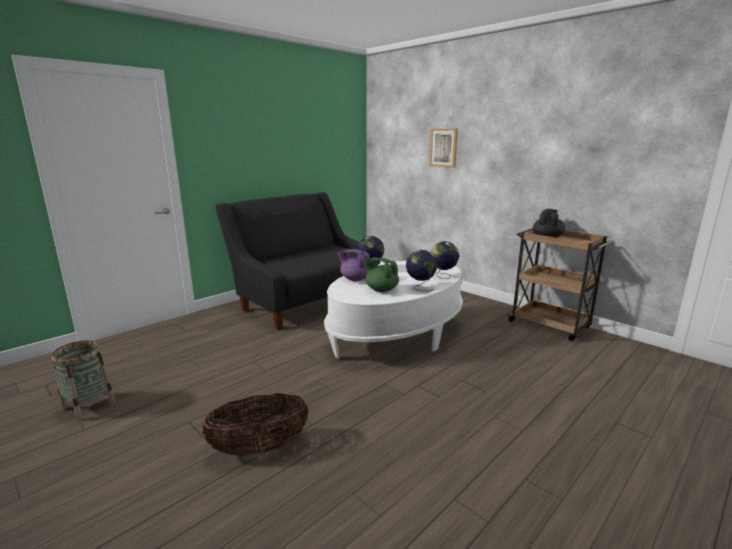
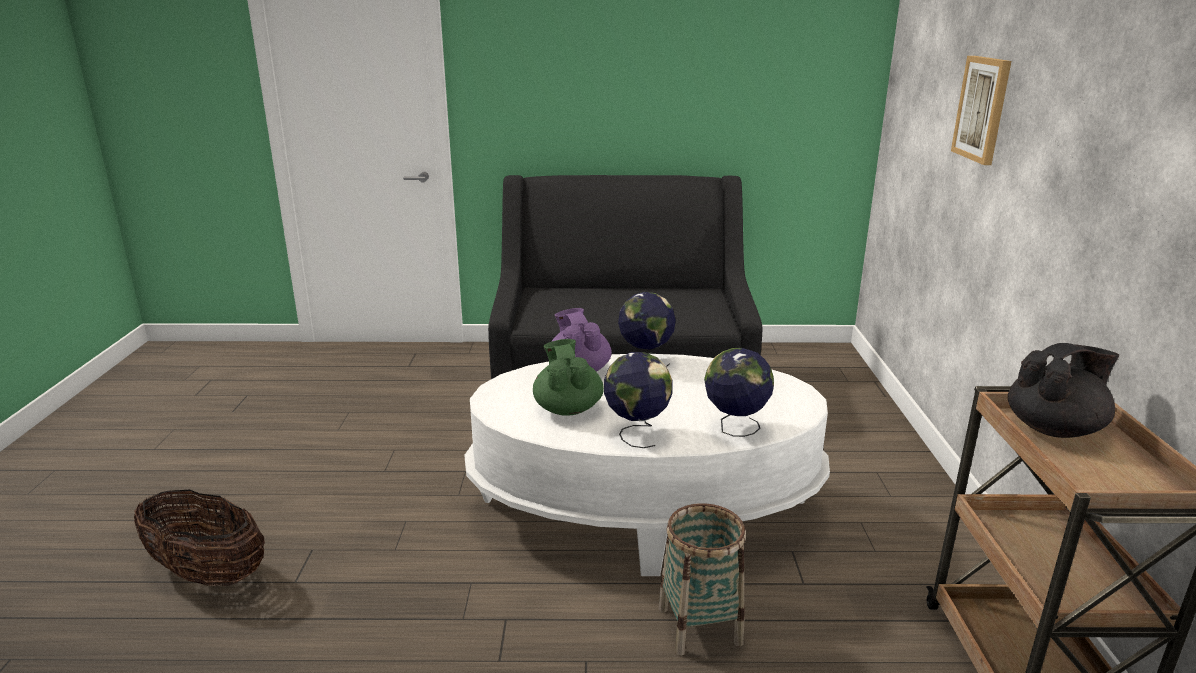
camera: 45 degrees right, 5 degrees up
basket [52,340,116,421] -> basket moved to [658,503,746,656]

